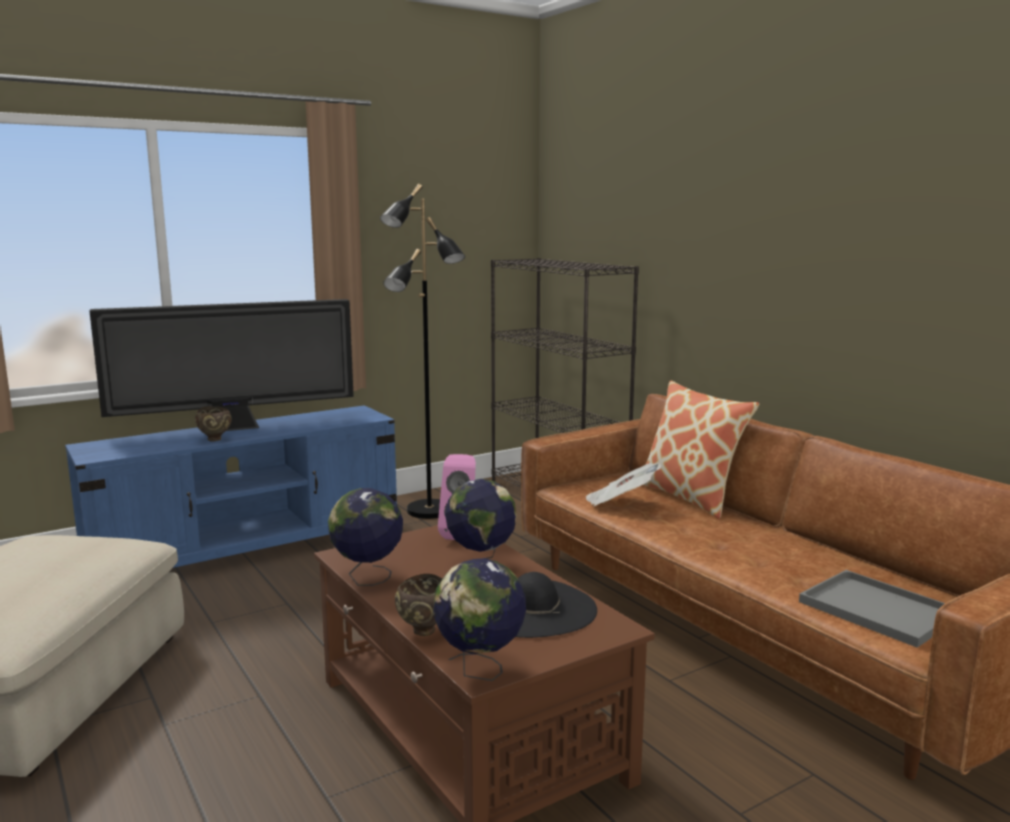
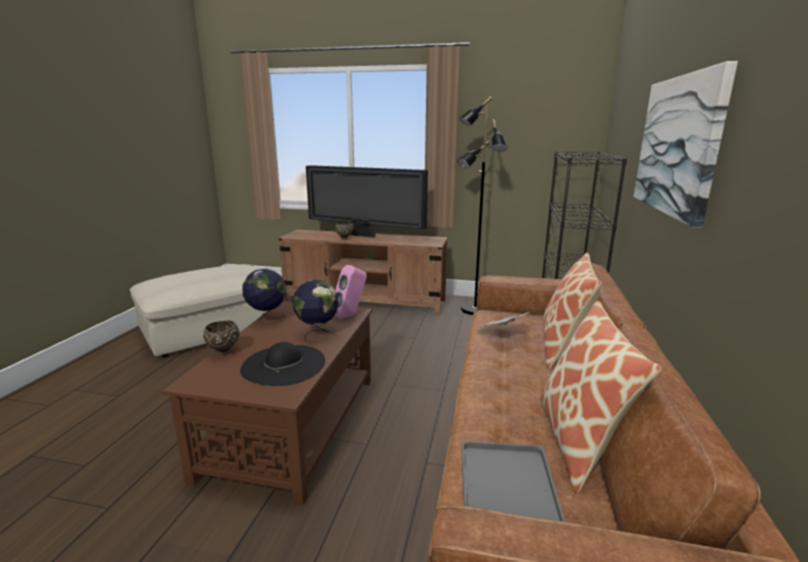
camera: 45 degrees right, 5 degrees up
blue tv stand [65,405,397,568] -> brown tv stand [278,229,448,315]
globe [433,558,526,681] -> none
none -> pillow [540,300,662,494]
none -> picture [634,61,738,228]

